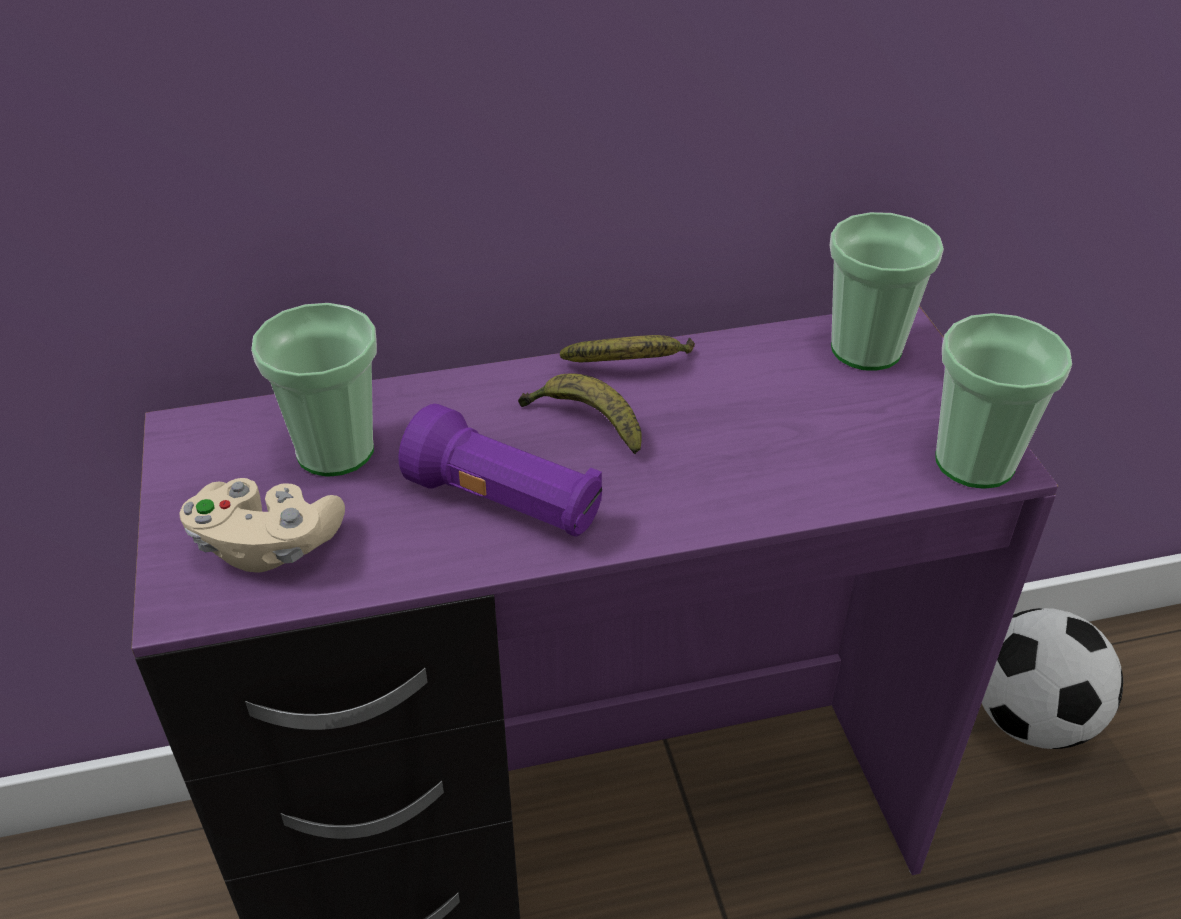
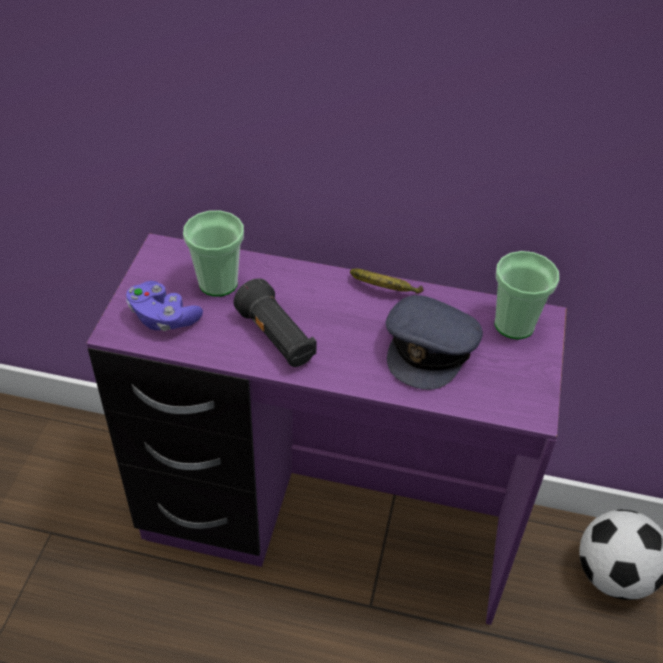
camera: 25 degrees right, 5 degrees up
beige game controller [180,478,345,573] -> purple game controller [126,281,203,331]
purple flashlight [398,404,602,537] -> black flashlight [234,279,317,367]
banana [518,373,642,454] -> none
cup [935,313,1072,489] -> none
none -> grey cap [386,295,483,390]

